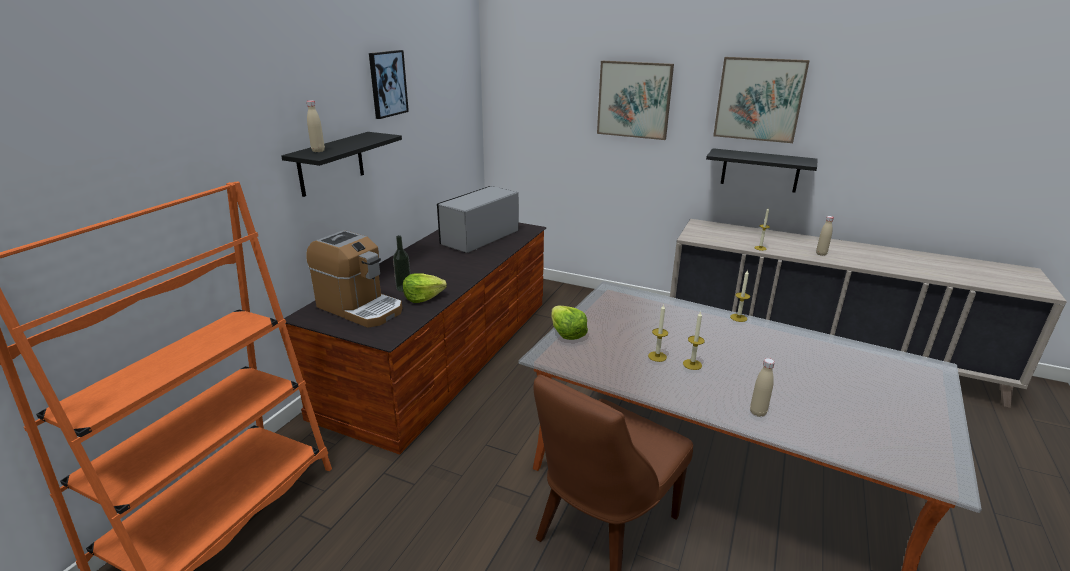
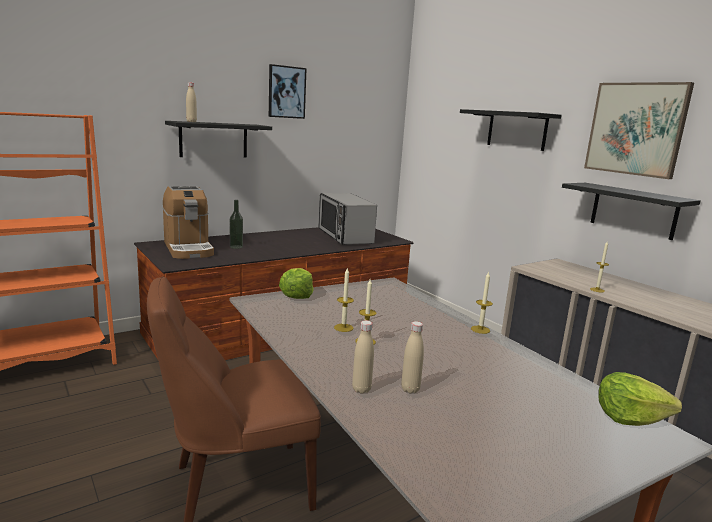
camera: 30 degrees right, 10 degrees down
lettuce [403,273,447,303] -> lettuce moved to [598,372,682,426]
microwave [437,186,519,253] -> microwave turned 90 degrees counterclockwise [318,193,377,245]
picture [597,61,674,140] -> black shelf [460,109,562,151]
beige bottle [816,216,834,256] -> beige bottle moved to [401,321,424,393]

